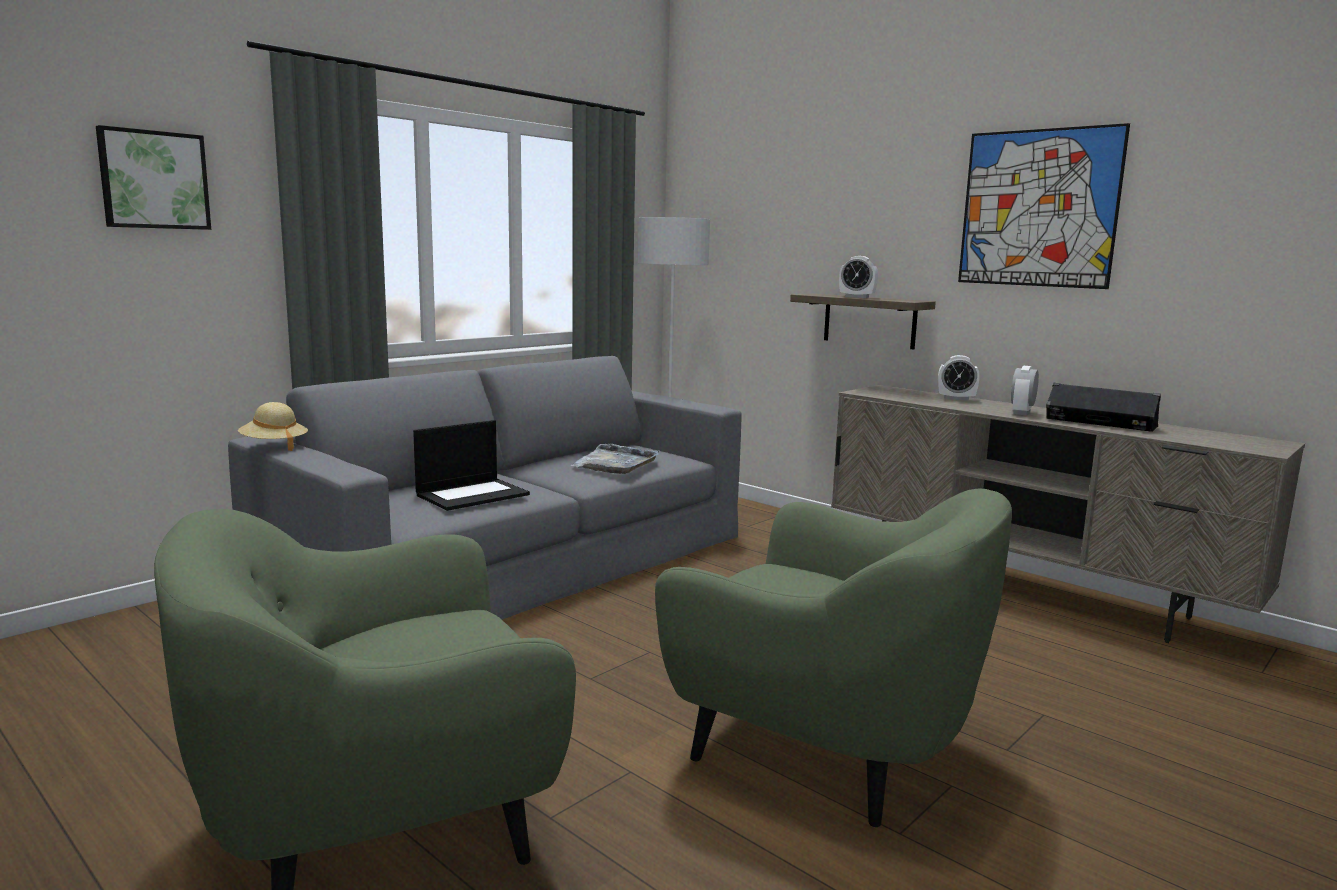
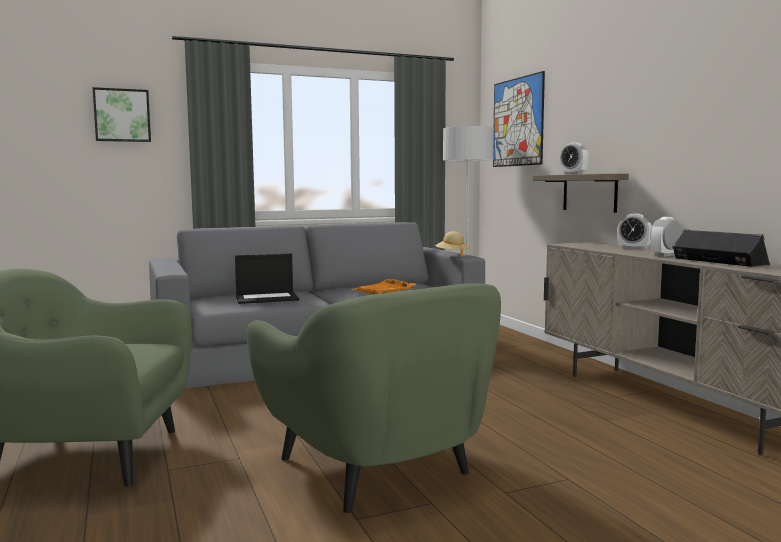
camera: 25 degrees right, 5 degrees down
beige hat [238,402,308,451] -> beige hat moved to [435,231,470,257]
grey tray [570,444,660,474] -> orange tray [353,279,416,294]
picture [958,123,1130,289] -> picture moved to [493,71,545,167]

